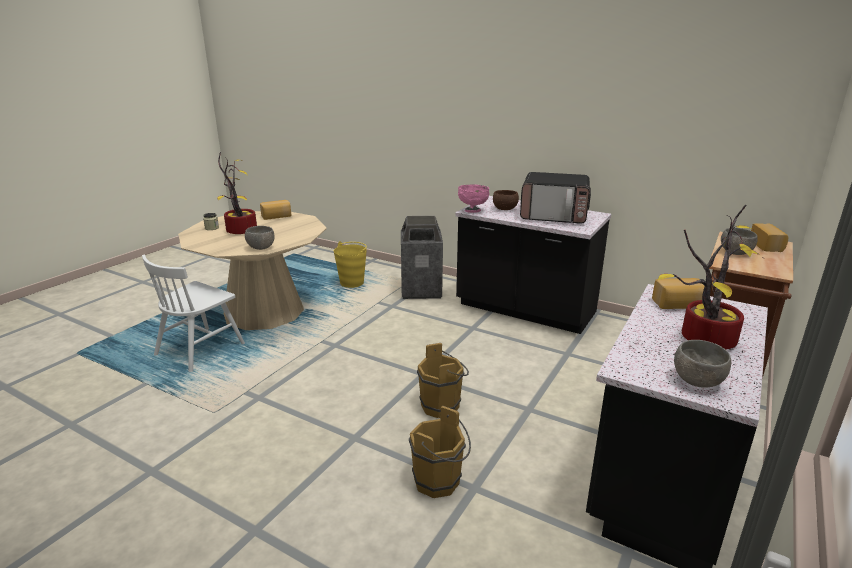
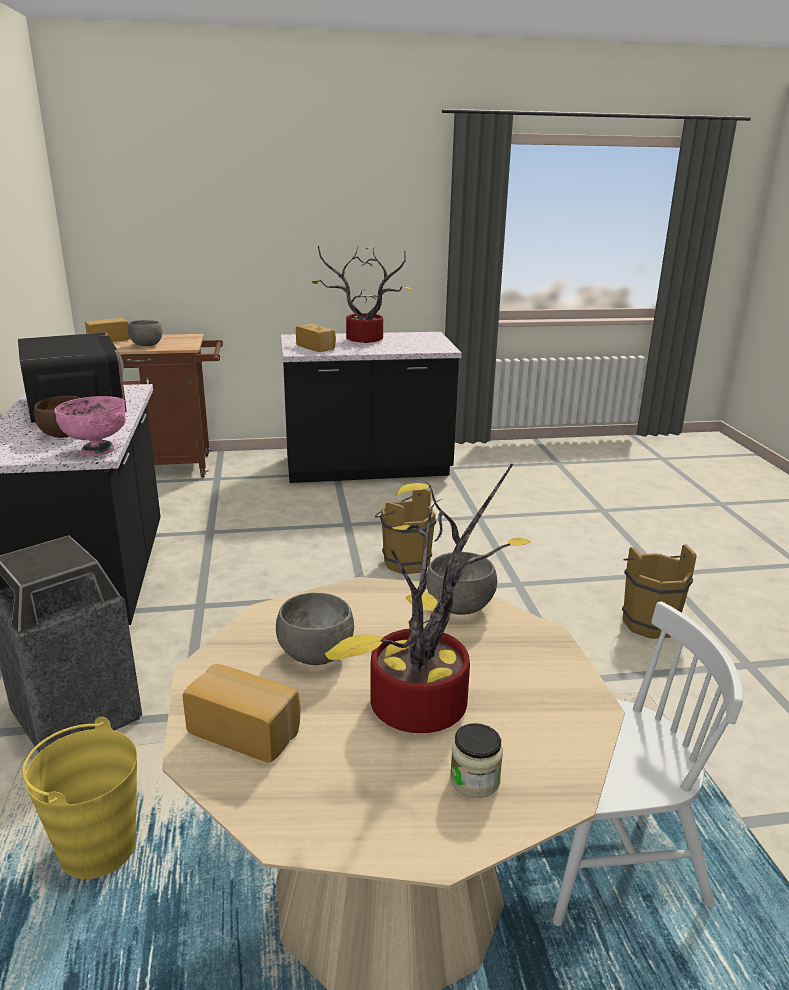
camera: 130 degrees left, 0 degrees up
brown bucket [409,406,471,498] -> brown bucket moved to [622,544,696,639]
grey bowl [674,340,731,388] -> grey bowl moved to [276,593,354,665]

